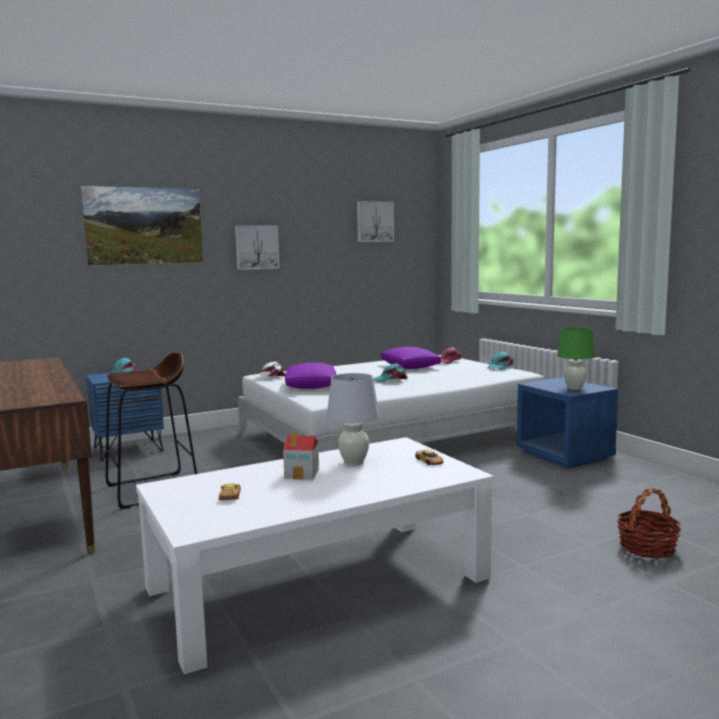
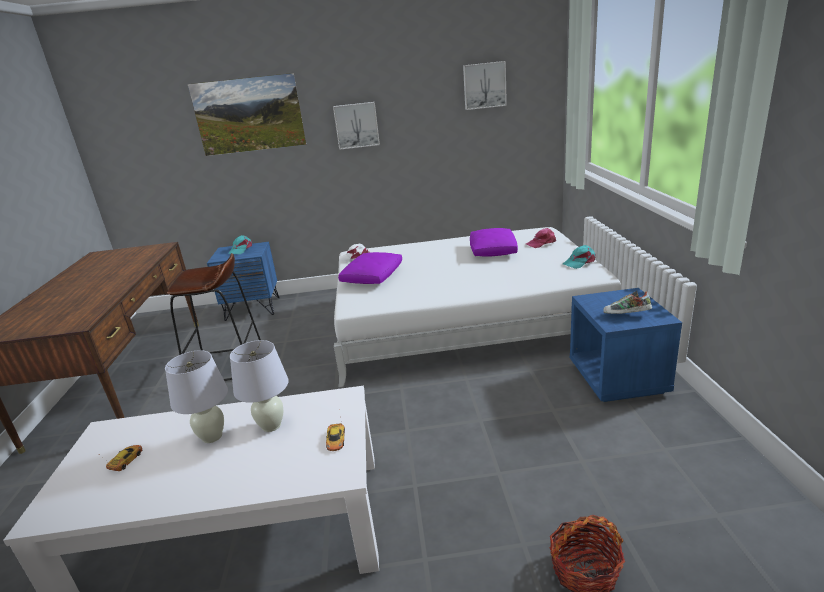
camera: 25 degrees right, 15 degrees up
toy house [283,432,319,480] -> white table lamp [165,350,228,443]
turquoise cap [373,363,408,382] -> none
green table lamp [557,327,595,390] -> shoe [603,291,652,314]

